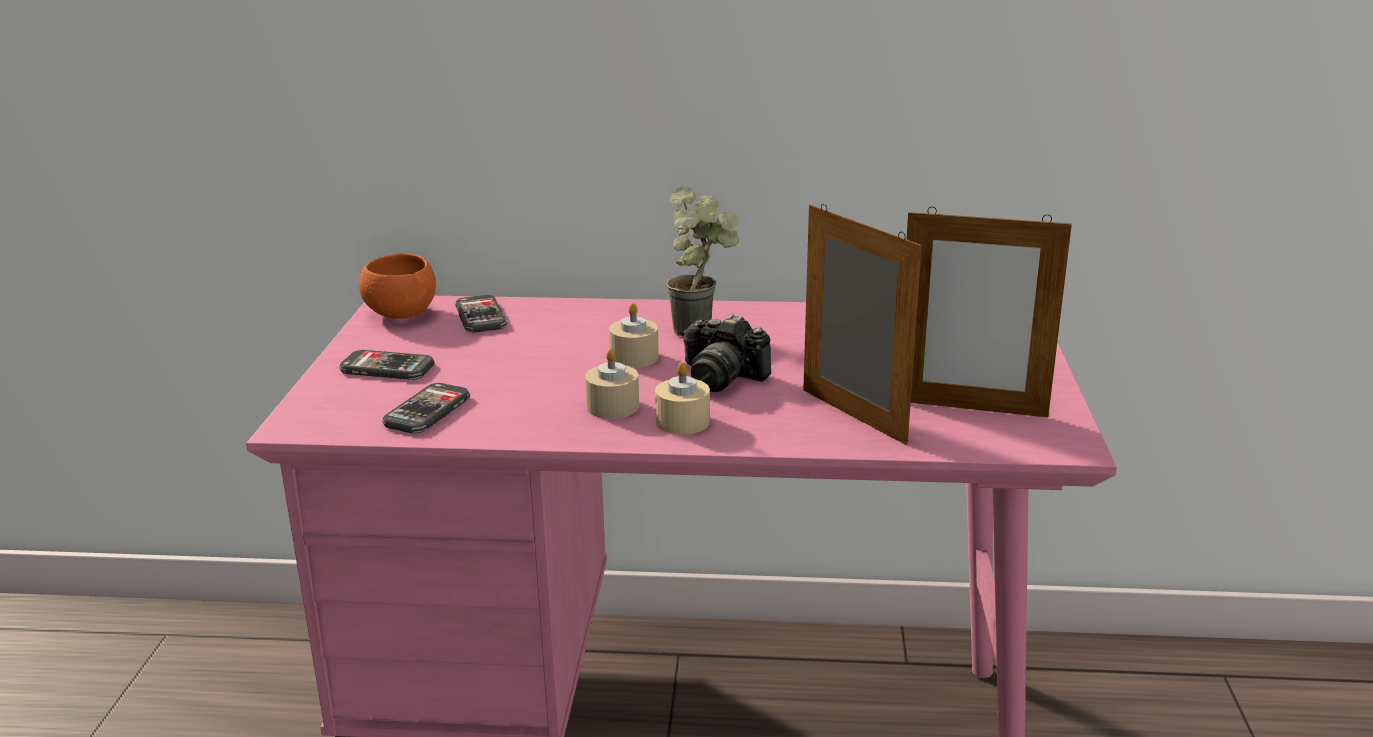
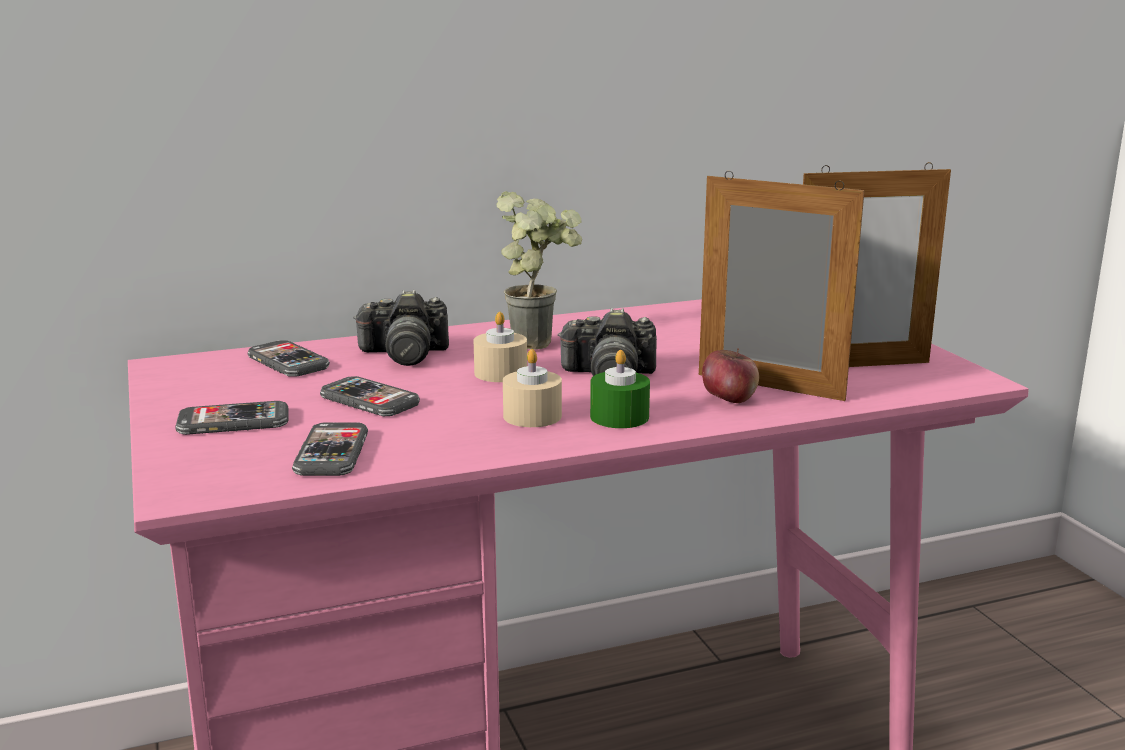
camera: 25 degrees left, 5 degrees down
orange bowl [359,253,436,319] -> none
beige candle [655,362,710,434] -> green candle [590,350,650,428]
none -> phone [320,376,420,416]
none -> camera [353,290,449,366]
none -> apple [702,348,759,403]

